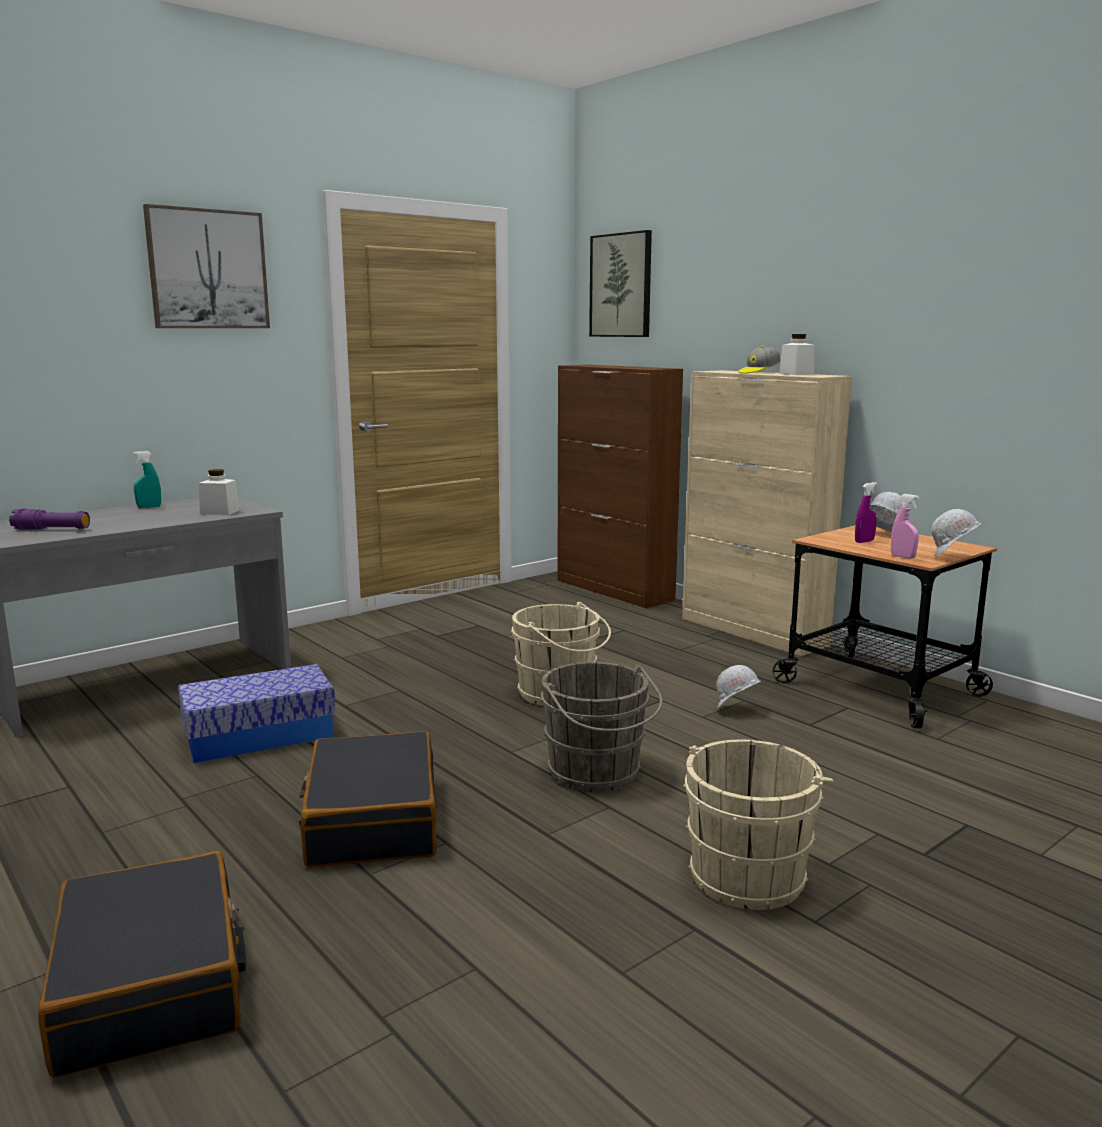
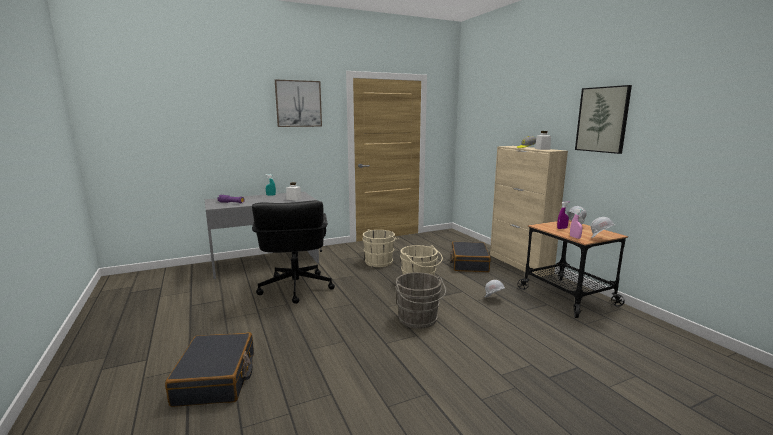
camera: 15 degrees right, 0 degrees up
storage box [178,664,336,763] -> black office chair [252,200,335,304]
black suitcase [299,731,437,868] -> black suitcase moved to [450,242,491,272]
brown cabinet [558,365,683,608] -> none
picture [589,230,652,337] -> picture moved to [575,85,632,154]
beige bucket [683,739,834,910] -> beige bucket moved to [362,229,400,267]

